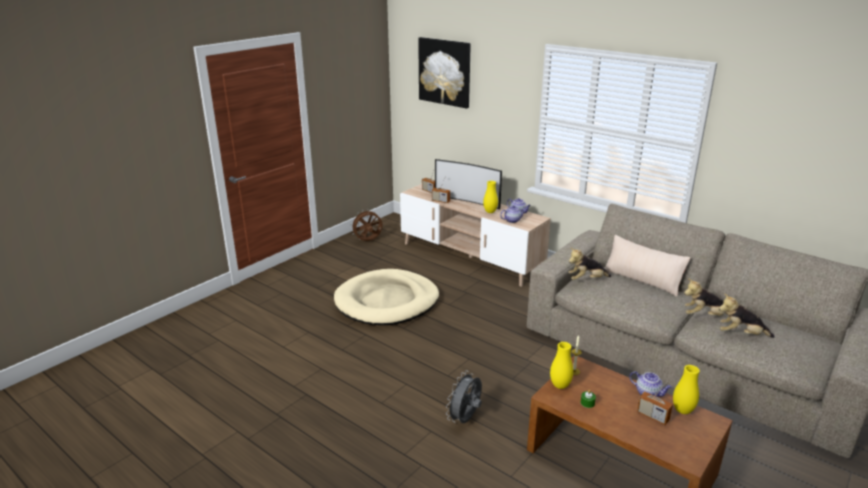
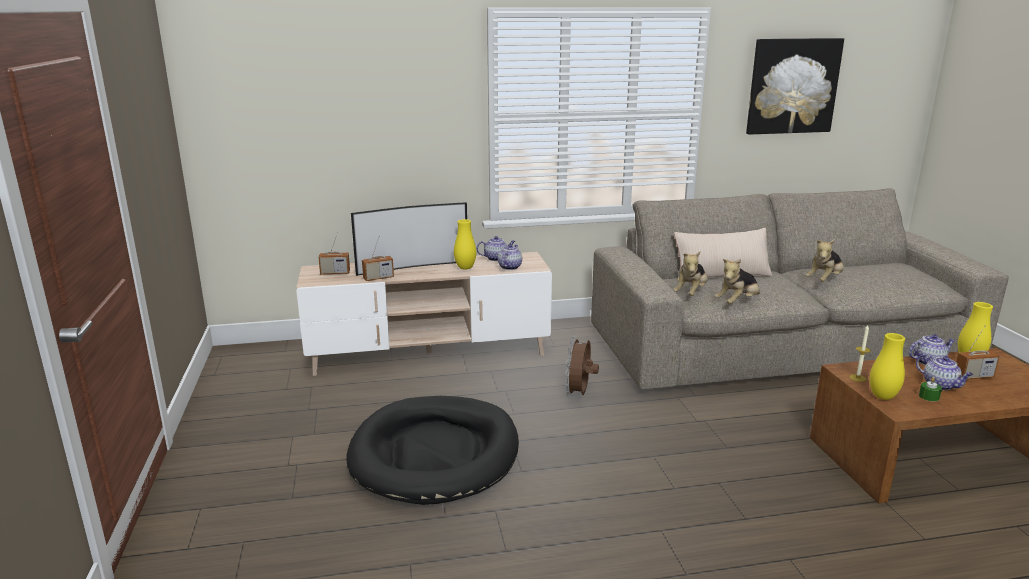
camera: 50 degrees left, 5 degrees down
beige dog bed [334,269,439,325] -> black dog bed [347,396,519,505]
brown fan [350,209,383,241] -> brown fan moved to [565,335,599,398]
picture [418,37,471,108] -> picture moved to [746,38,844,135]
grey fan [446,371,482,423] -> none
plush toy [719,294,775,338] -> plush toy moved to [715,259,760,304]
none -> teapot [916,354,973,390]

